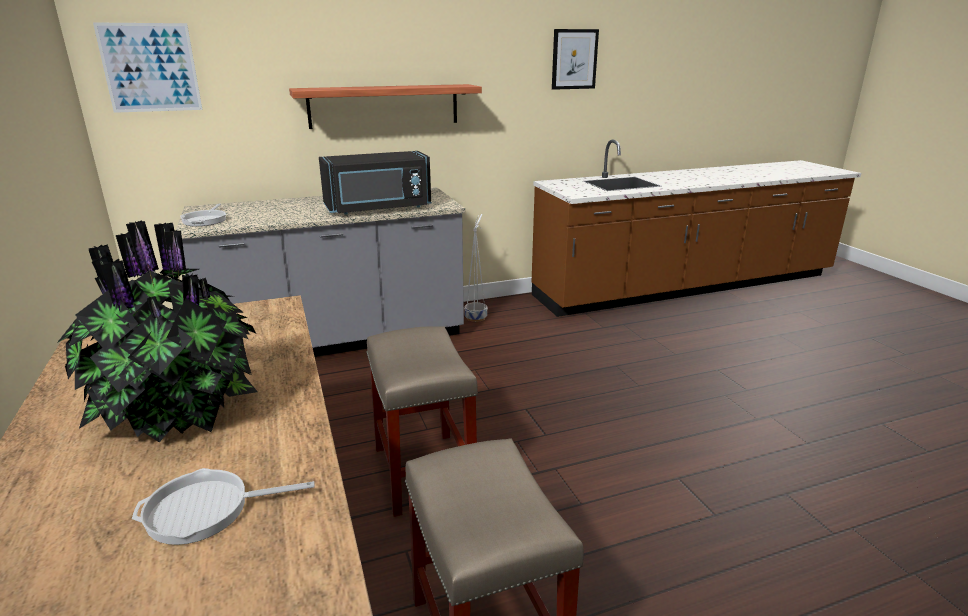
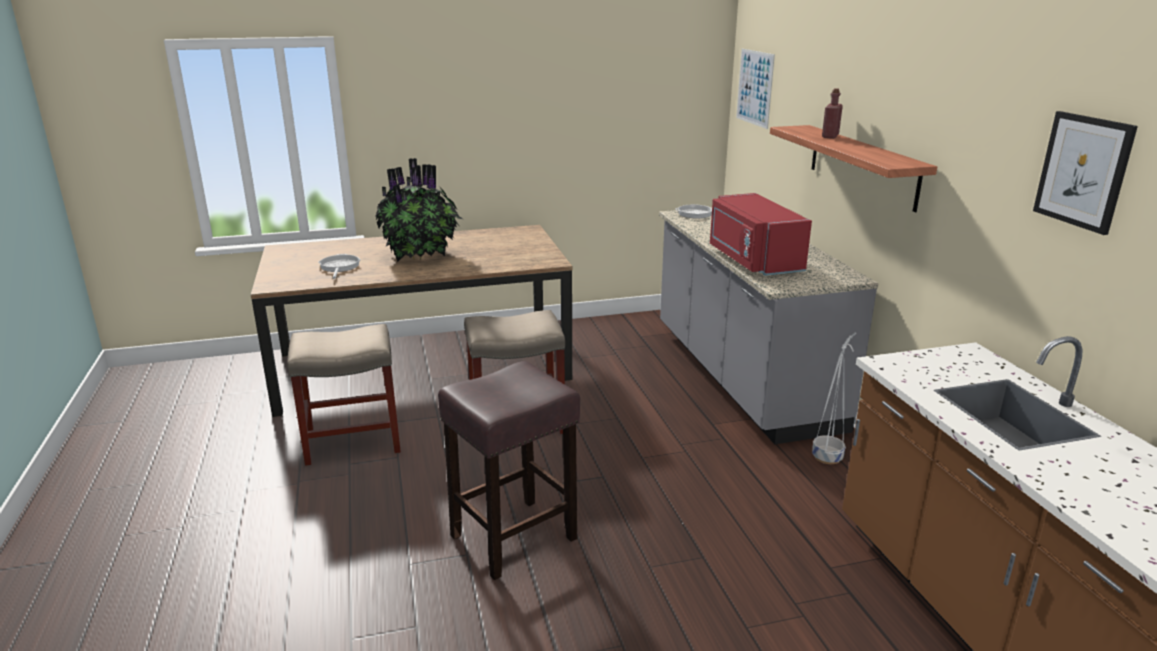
camera: 95 degrees right, 0 degrees up
black microwave [319,151,431,215] -> red microwave [710,193,812,275]
none -> brown stool [438,361,580,580]
none -> red bottle [822,88,843,139]

